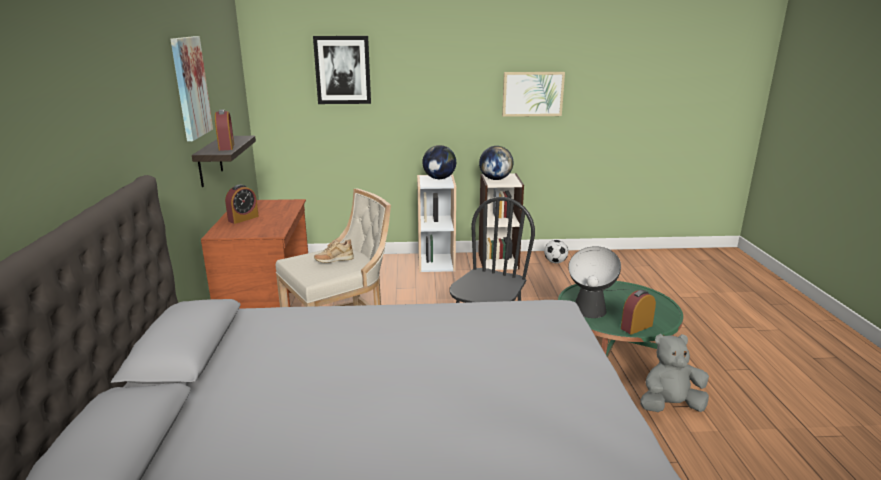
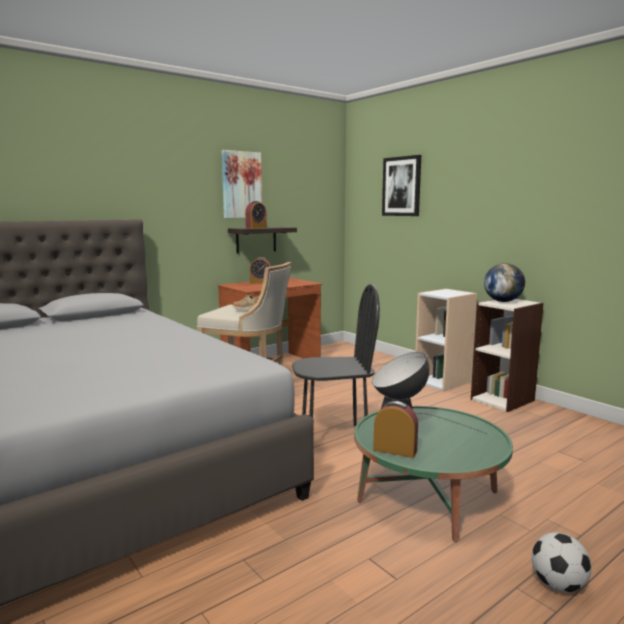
camera: 55 degrees right, 10 degrees down
globe [422,145,456,179] -> none
picture [502,72,565,117] -> none
football [544,240,568,263] -> football moved to [532,532,592,592]
grey plush toy [640,334,709,412] -> none

